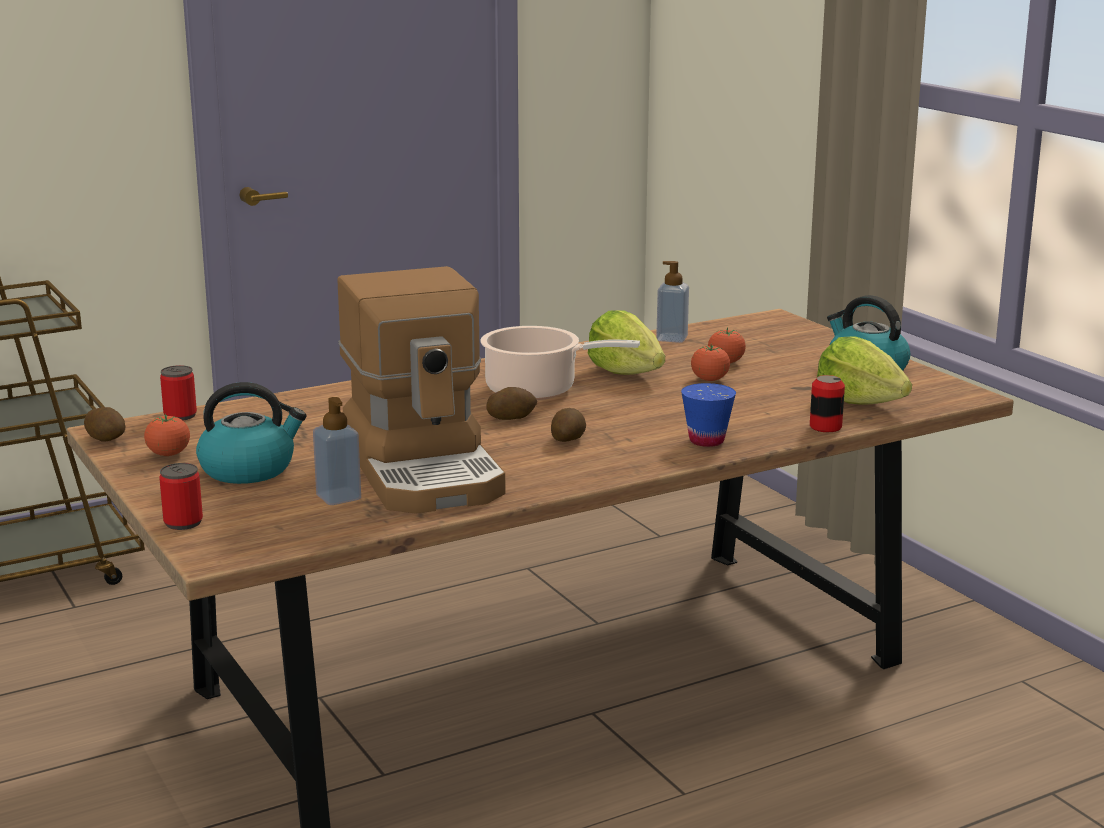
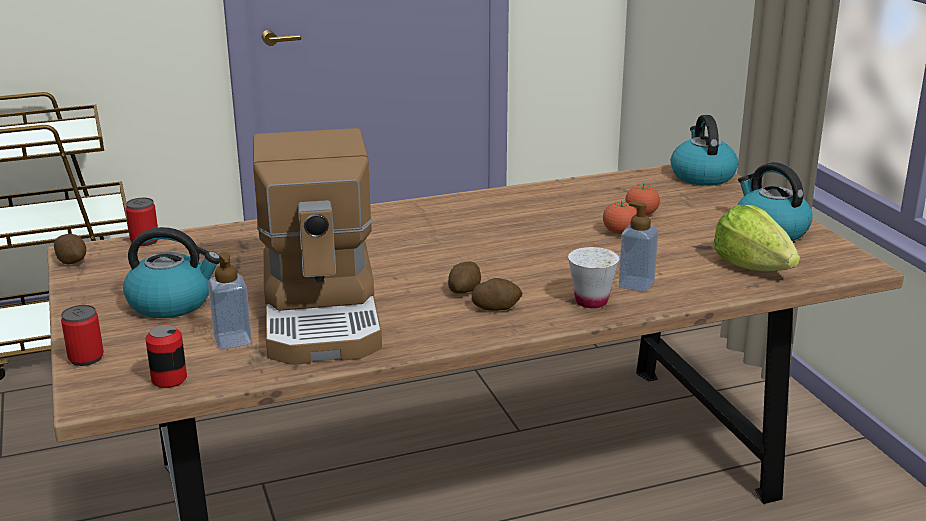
camera: 10 degrees right, 5 degrees up
tomato [144,414,190,456] -> none
cooking pot [480,326,640,400] -> none
potato [487,387,537,420] -> potato moved to [472,278,522,311]
lettuce [588,310,665,375] -> none
soap dispenser [656,261,689,343] -> soap dispenser moved to [619,202,658,292]
blue cup [681,383,736,447] -> white cup [568,247,620,308]
can [810,375,845,432] -> can moved to [145,325,187,388]
none -> kettle [671,115,738,186]

